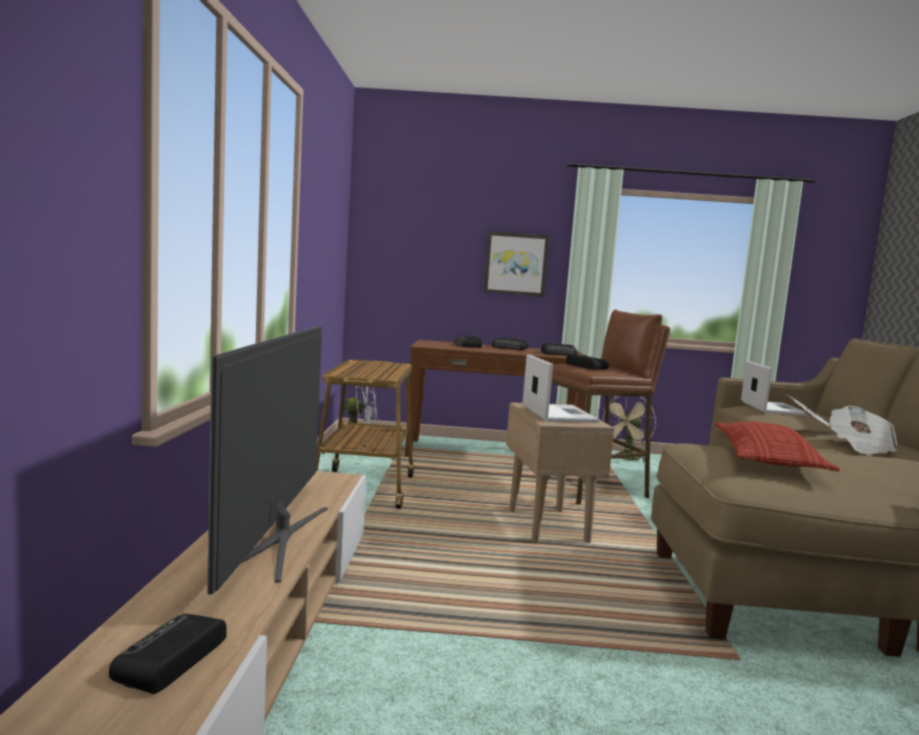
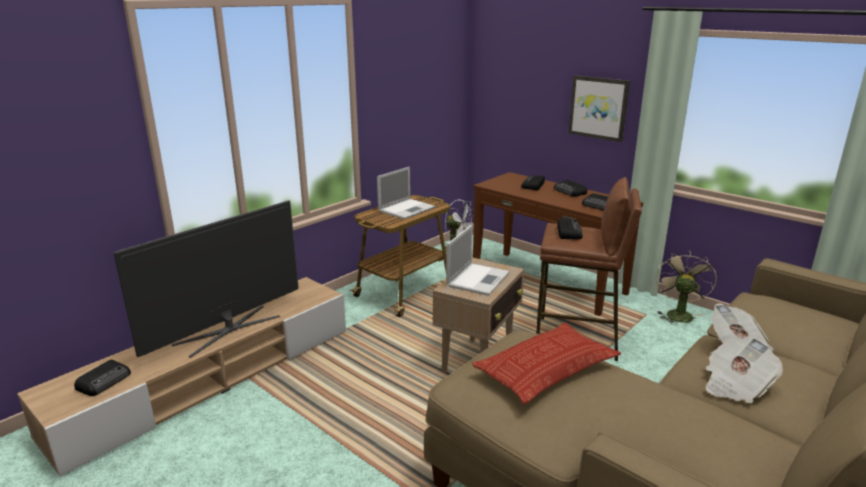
camera: 40 degrees right, 15 degrees up
radio [109,614,227,694] -> radio turned 150 degrees clockwise [74,360,131,396]
beige fan [603,396,656,462] -> beige fan turned 120 degrees clockwise [656,251,717,325]
laptop [741,361,807,416] -> laptop moved to [377,167,435,220]

